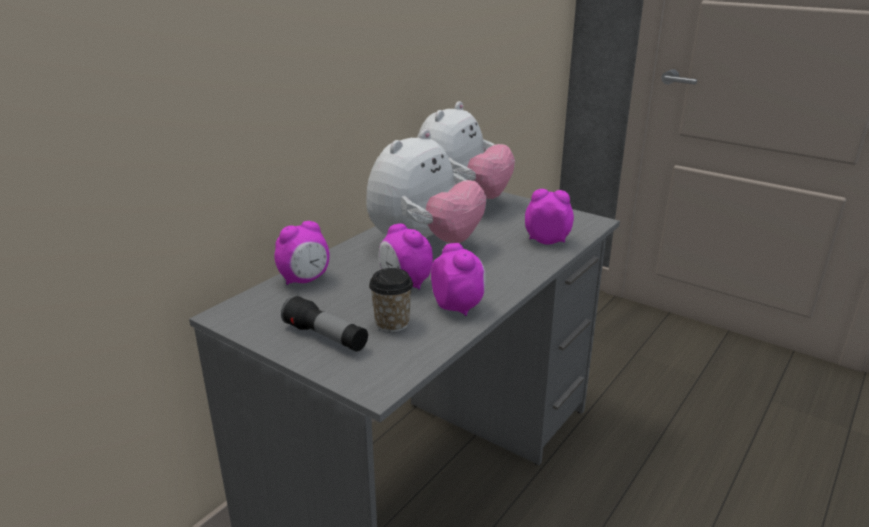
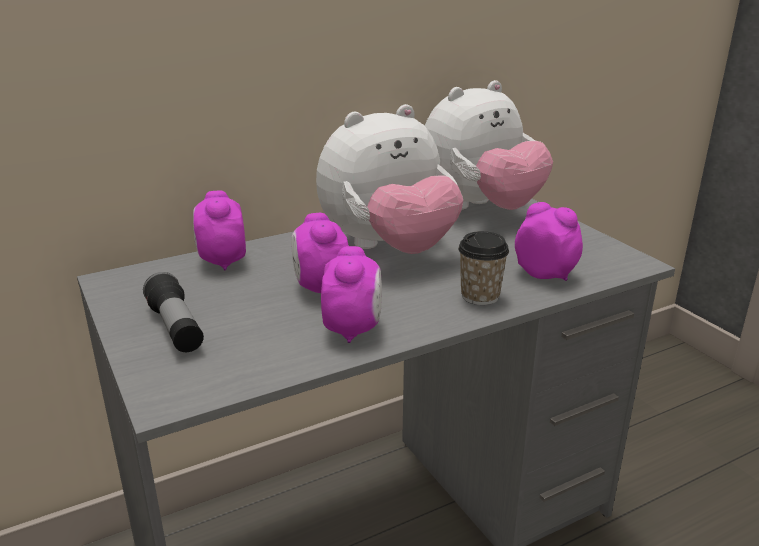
camera: 25 degrees right, 0 degrees up
alarm clock [274,221,329,285] -> alarm clock turned 90 degrees clockwise [193,190,246,270]
cup [369,268,413,333] -> cup moved to [458,231,509,305]

